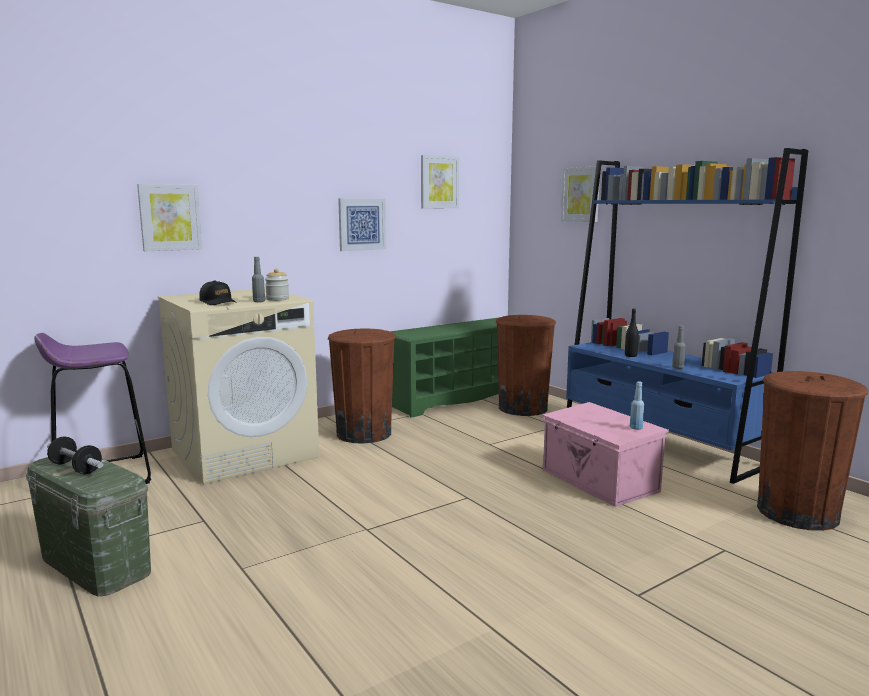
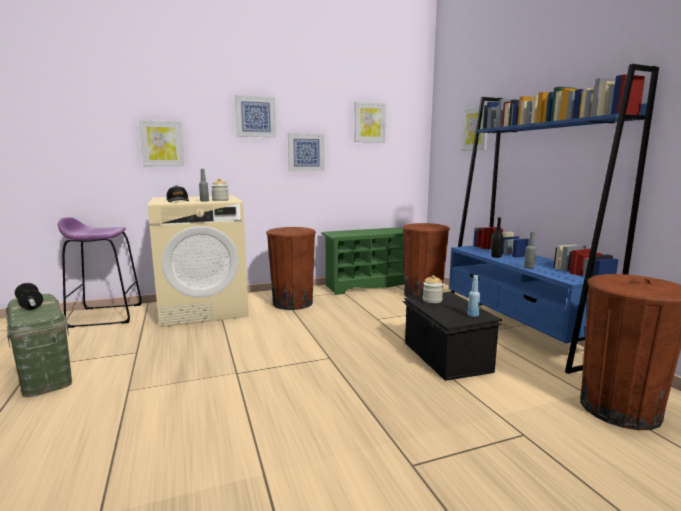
camera: 15 degrees right, 0 degrees up
pink storage box [540,402,669,507] -> black storage box [402,292,502,381]
none -> picture [235,95,276,137]
none -> jar [423,275,443,303]

